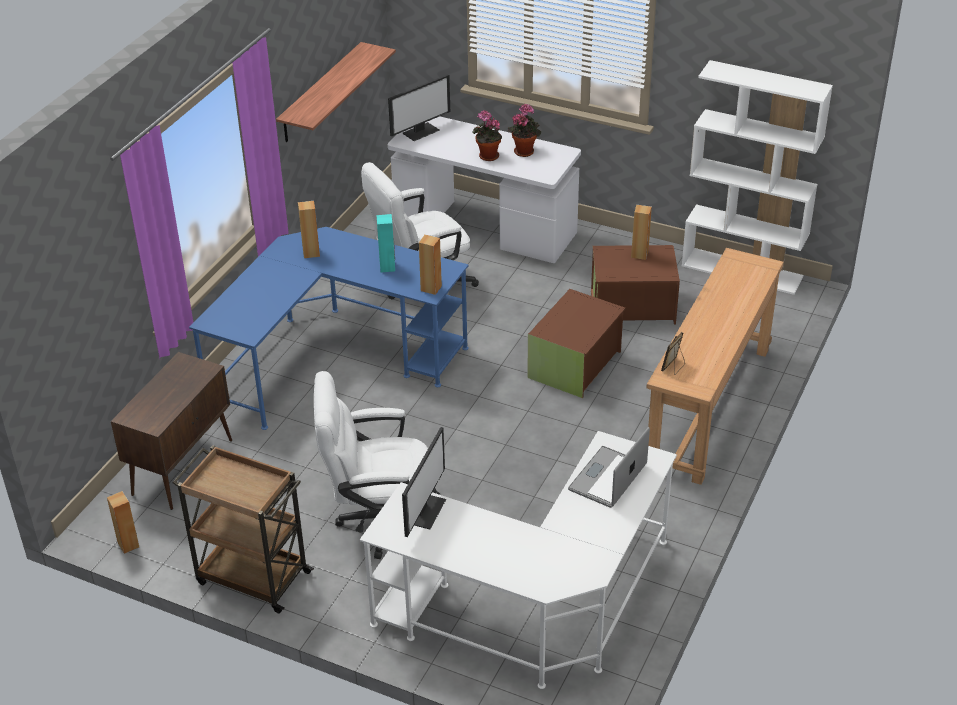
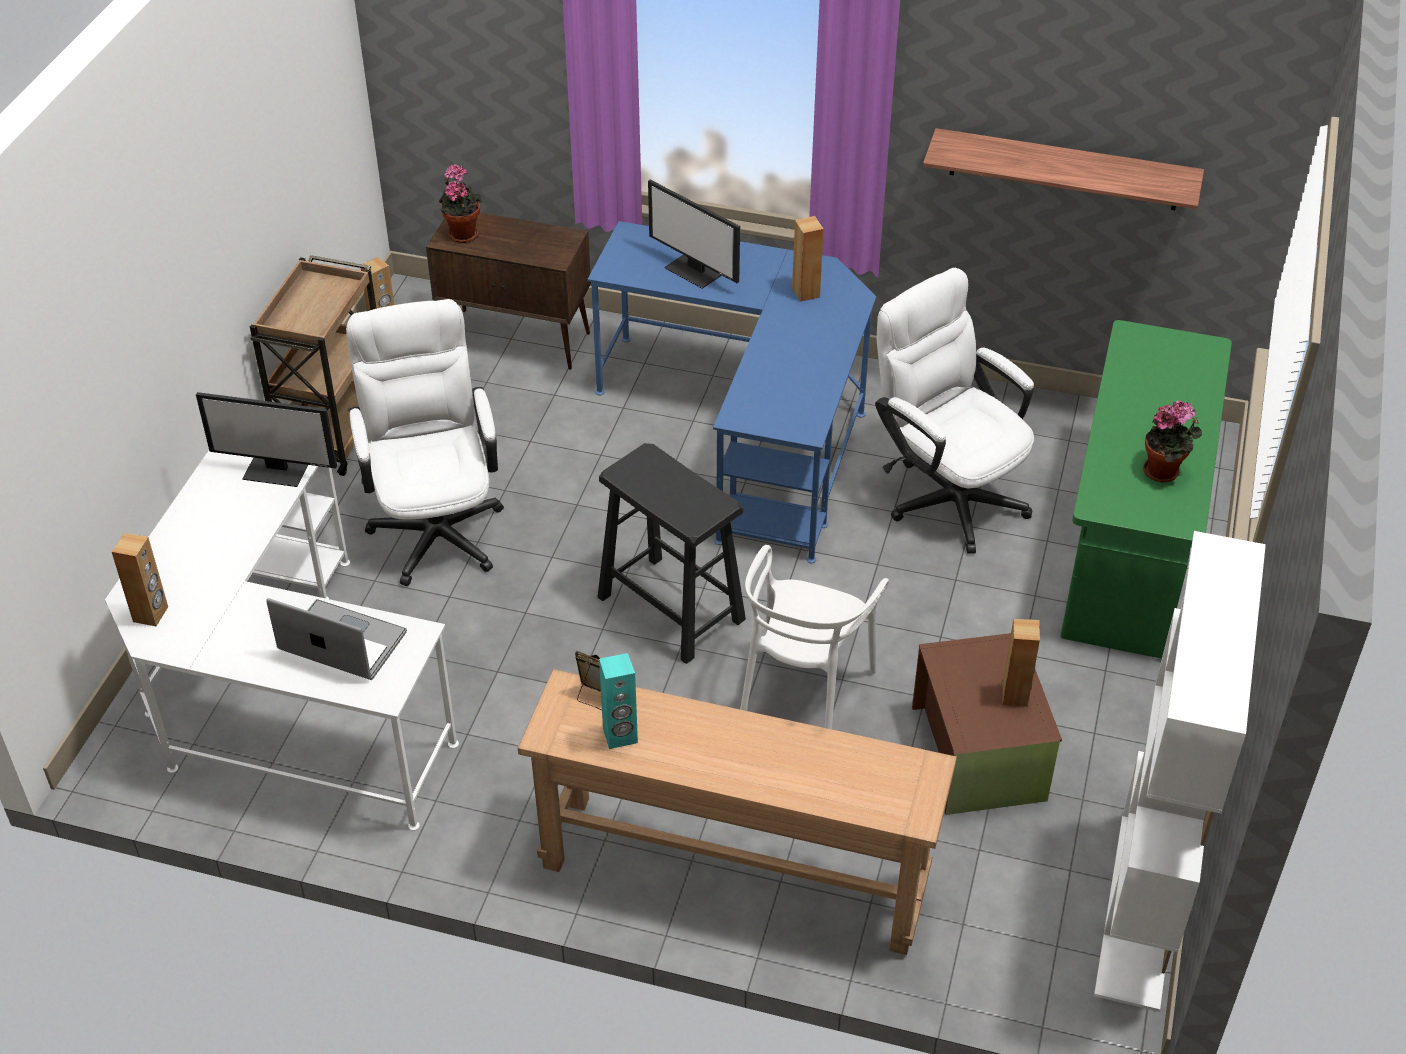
camera: 80 degrees right, 5 degrees up
turquoise speaker [376,214,395,272] -> turquoise speaker moved to [599,653,638,749]
monitor [388,74,450,141] -> monitor moved to [648,180,740,289]
white desk [388,116,581,263] -> green desk [1061,320,1232,659]
brown speaker [419,235,442,295] -> brown speaker moved to [112,533,168,626]
potted plant [472,110,502,161] -> potted plant moved to [439,164,482,243]
brown storage box [527,289,625,398] -> white chair [740,545,889,729]
none -> black stool [597,443,746,664]

